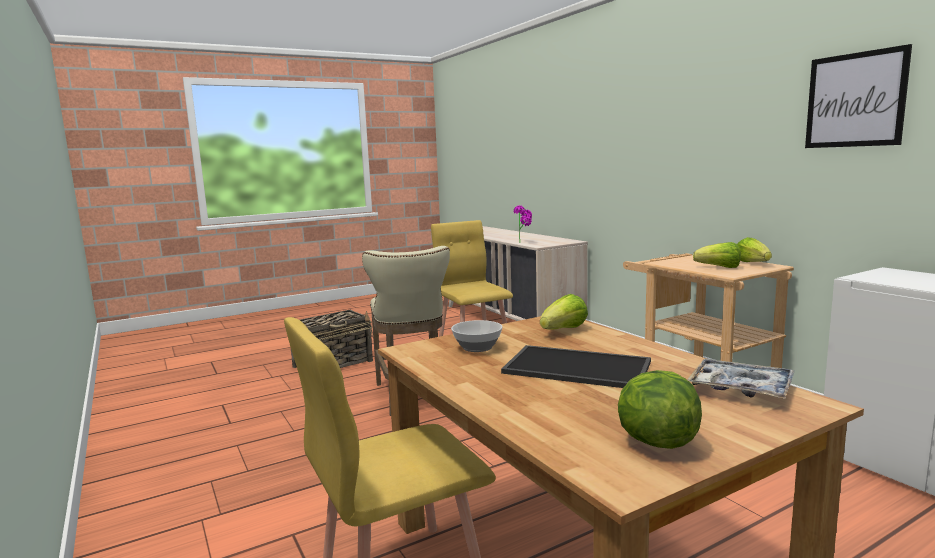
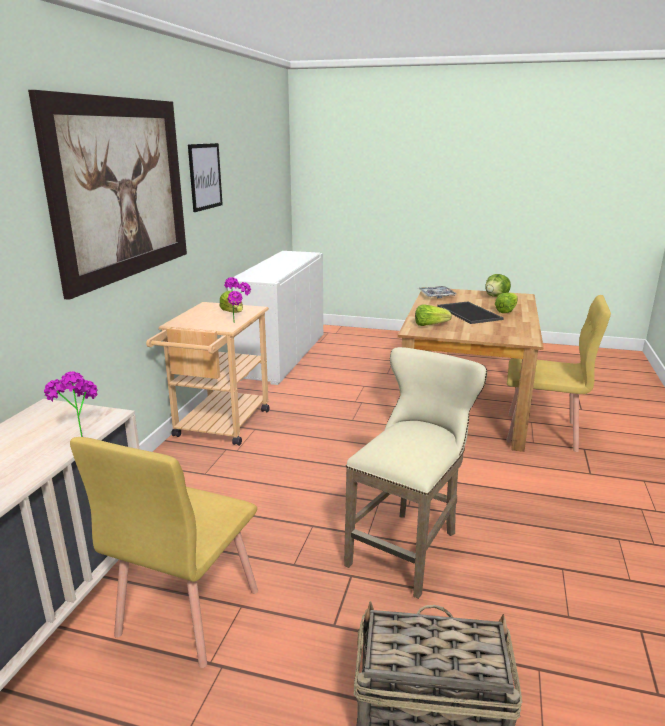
camera: 135 degrees left, 10 degrees up
bowl [451,320,503,352] -> none
lettuce [737,237,772,262] -> lettuce moved to [495,293,518,313]
none -> picture [28,90,187,300]
none -> potted plant [224,277,251,323]

